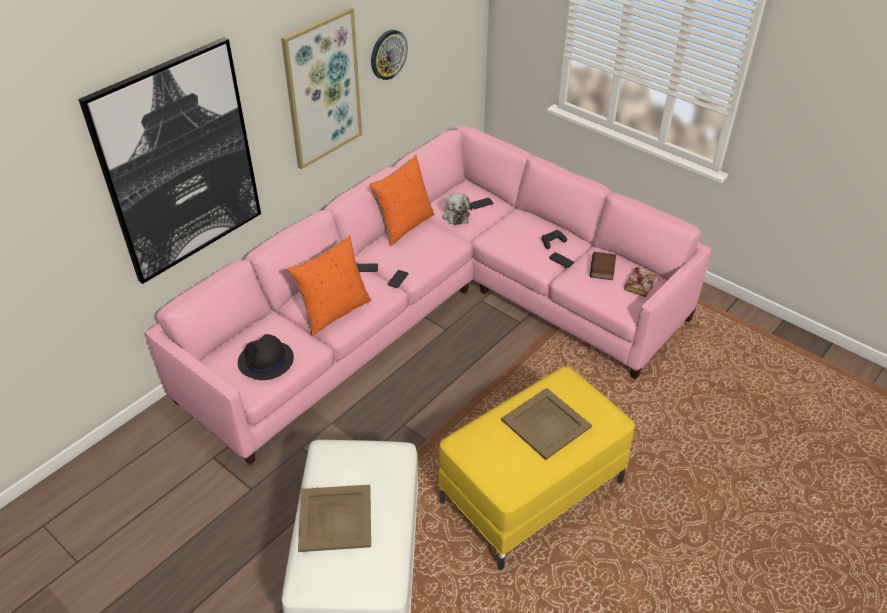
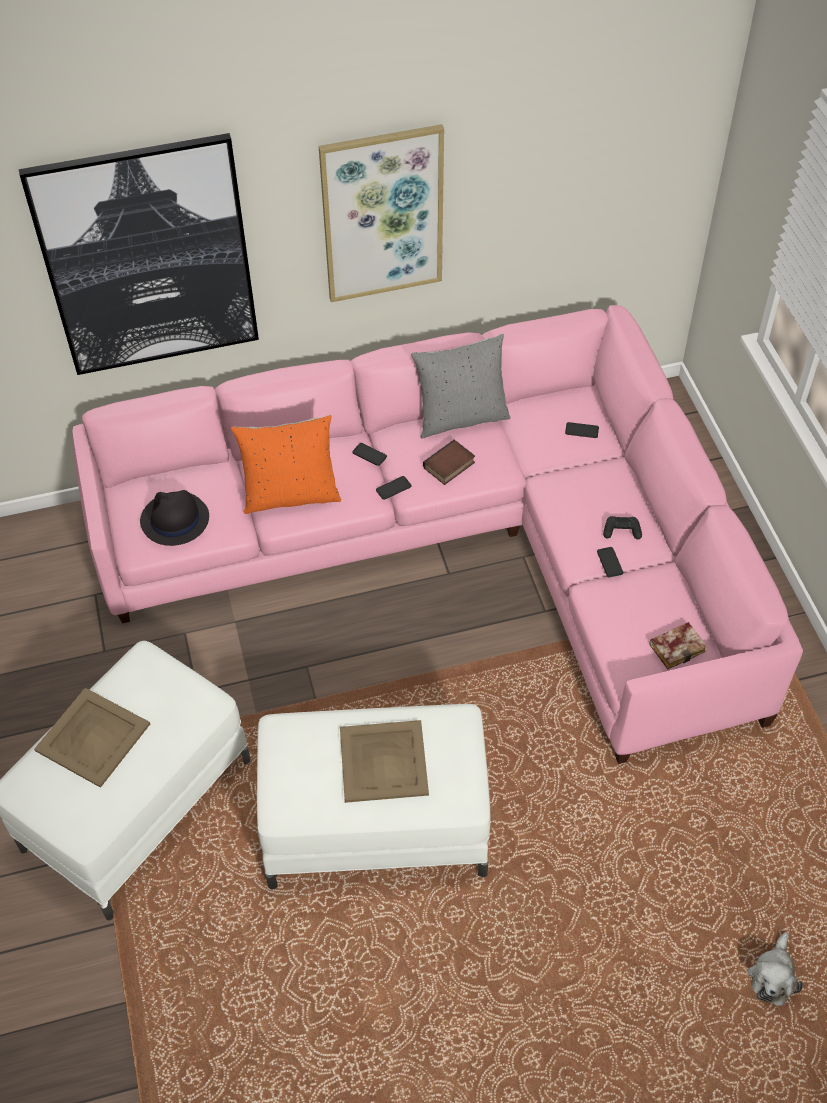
camera: 35 degrees right, 10 degrees up
orange pillow [369,155,434,246] -> grey pillow [411,334,510,438]
wall clock [371,30,408,80] -> none
yellow ottoman [438,366,635,570] -> white ottoman [257,704,491,890]
plush toy [442,193,473,225] -> plush toy moved to [748,932,803,1006]
book [590,252,616,280] -> book moved to [423,440,475,485]

